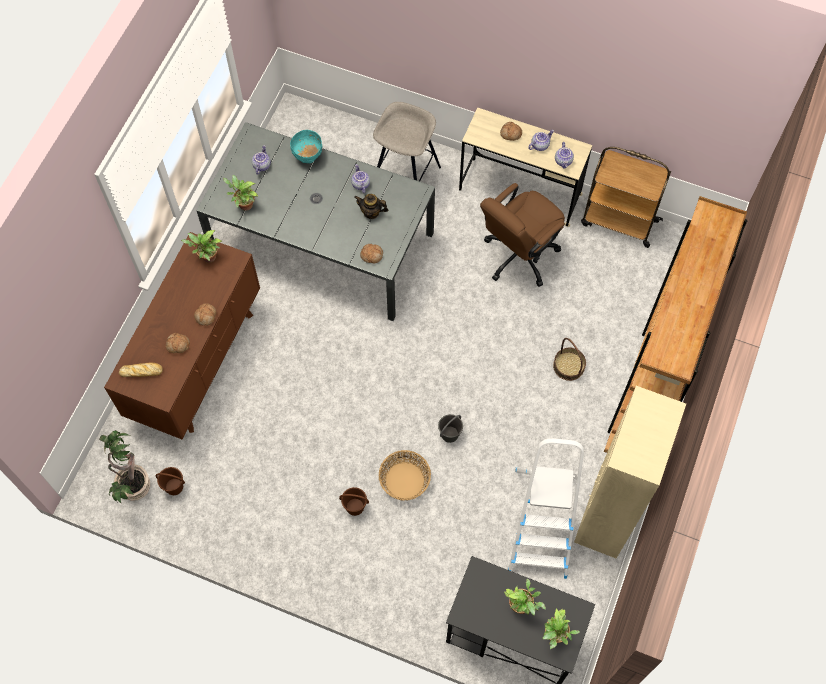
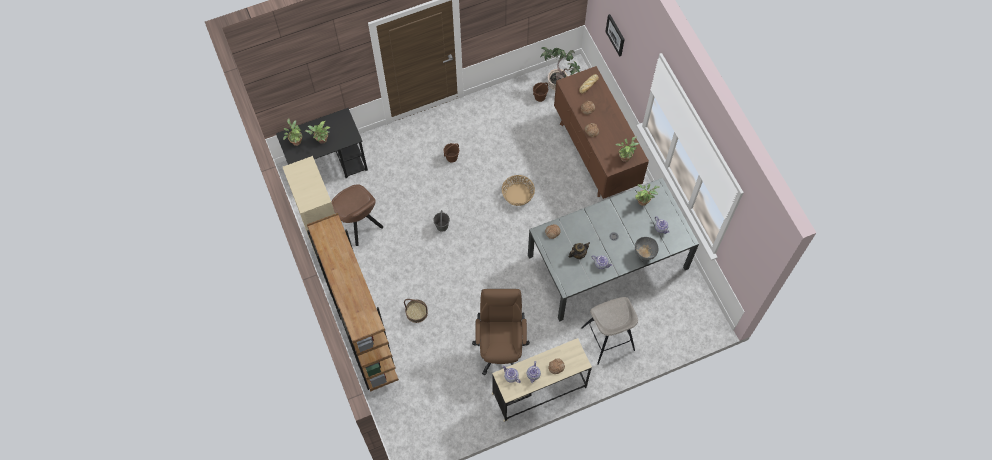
camera: 135 degrees right, 0 degrees up
turquoise bowl [290,130,322,163] -> grey bowl [635,237,658,260]
basket [379,450,431,501] -> basket moved to [502,175,535,206]
white step ladder [508,438,584,579] -> brown chair [331,185,383,246]
brown cart [581,147,671,248] -> none
none -> picture [605,14,625,57]

